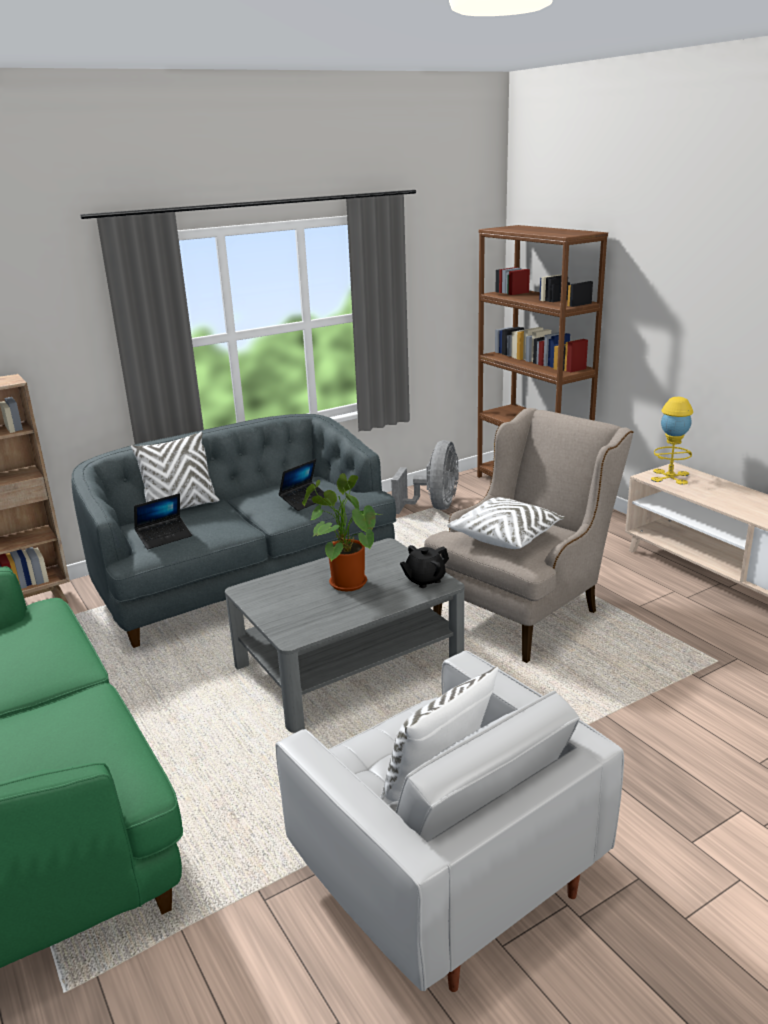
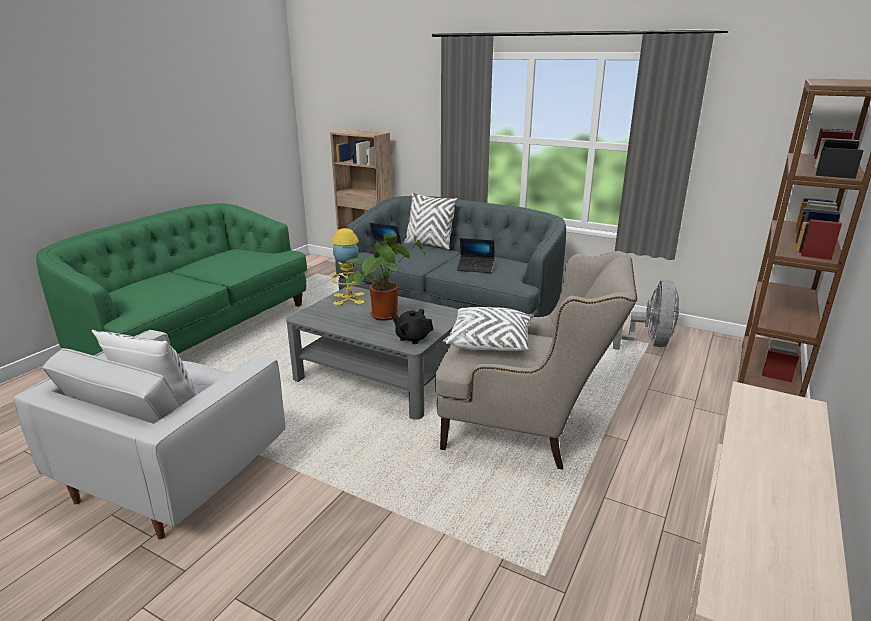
camera: 60 degrees right, 0 degrees up
grey fan [391,440,459,514] -> grey fan turned 60 degrees counterclockwise [613,280,679,350]
yellow table lamp [651,397,693,485] -> yellow table lamp moved to [332,228,364,306]

